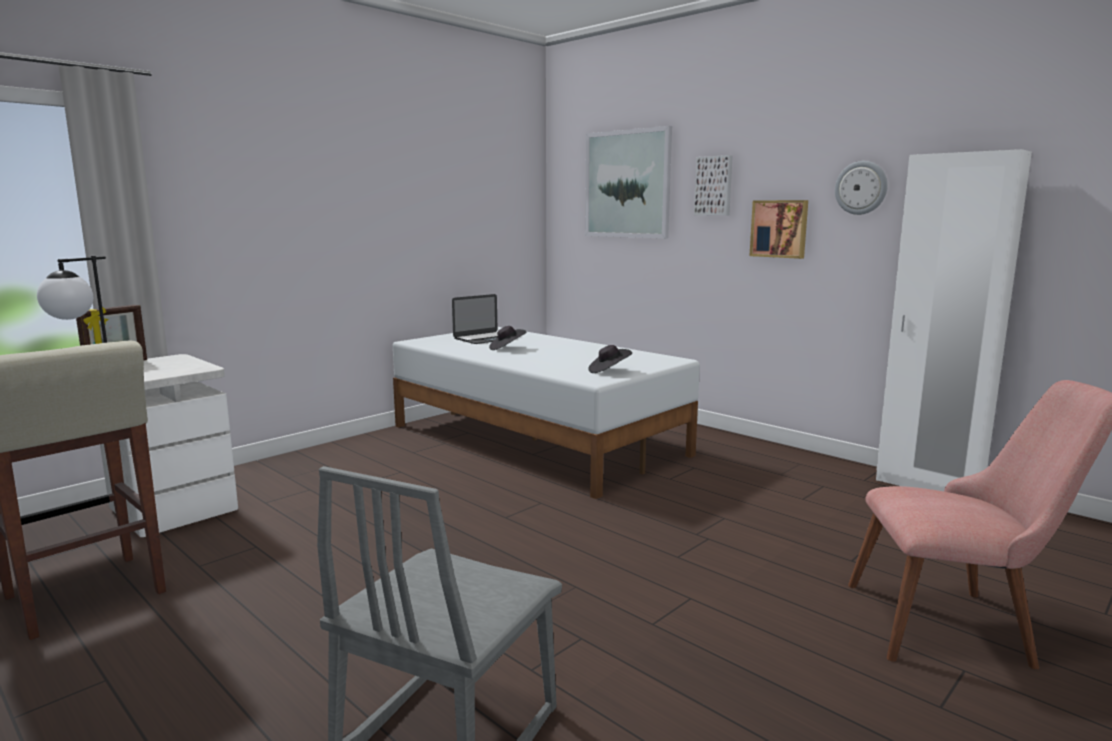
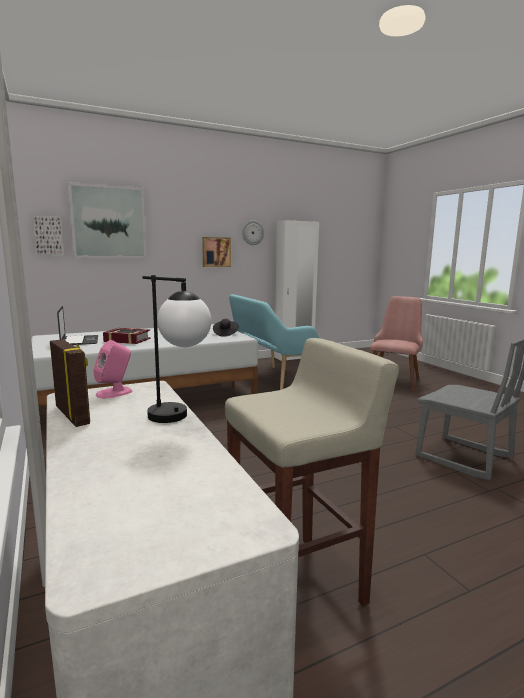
camera: 70 degrees left, 0 degrees up
black hat [489,326,526,350] -> book [103,328,151,344]
picture [694,155,733,216] -> picture moved to [33,216,64,255]
none -> pink speaker [93,340,133,398]
none -> turquoise bench [229,294,319,390]

